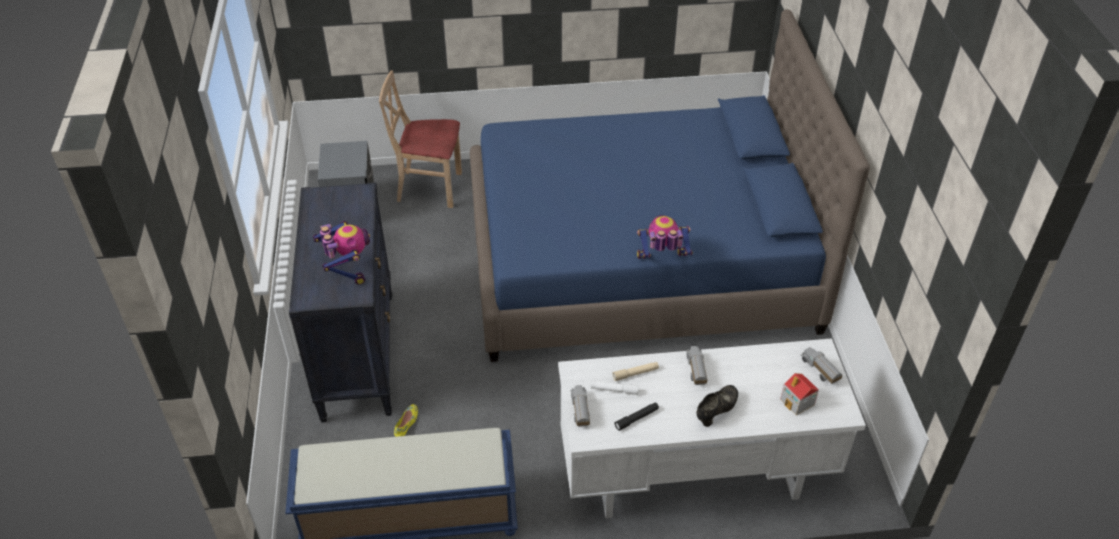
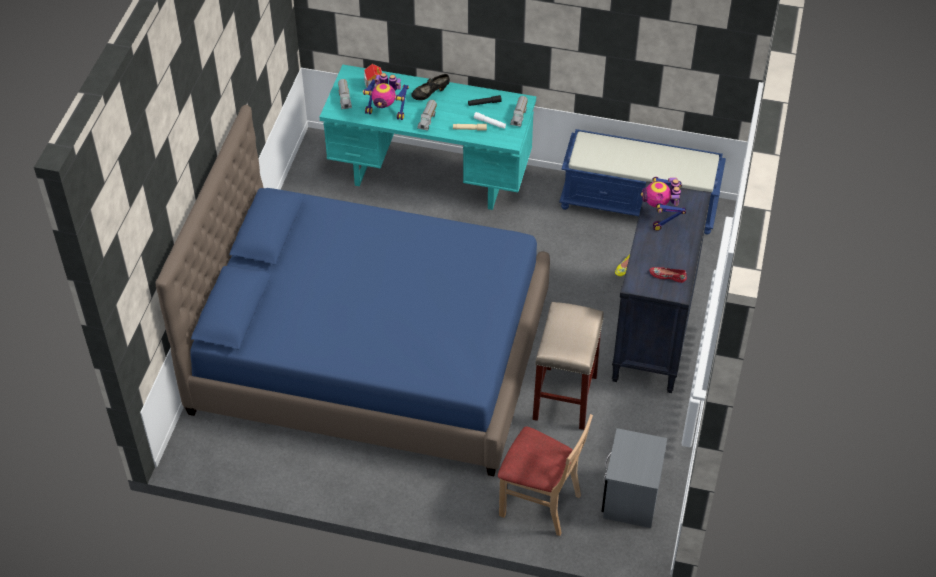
camera: 160 degrees left, 5 degrees up
white desk [558,338,866,518] -> turquoise desk [320,65,536,210]
toy robot [637,215,693,259] -> toy robot moved to [363,73,409,120]
none -> beige stool [533,302,604,430]
none -> red shoe [649,267,687,283]

